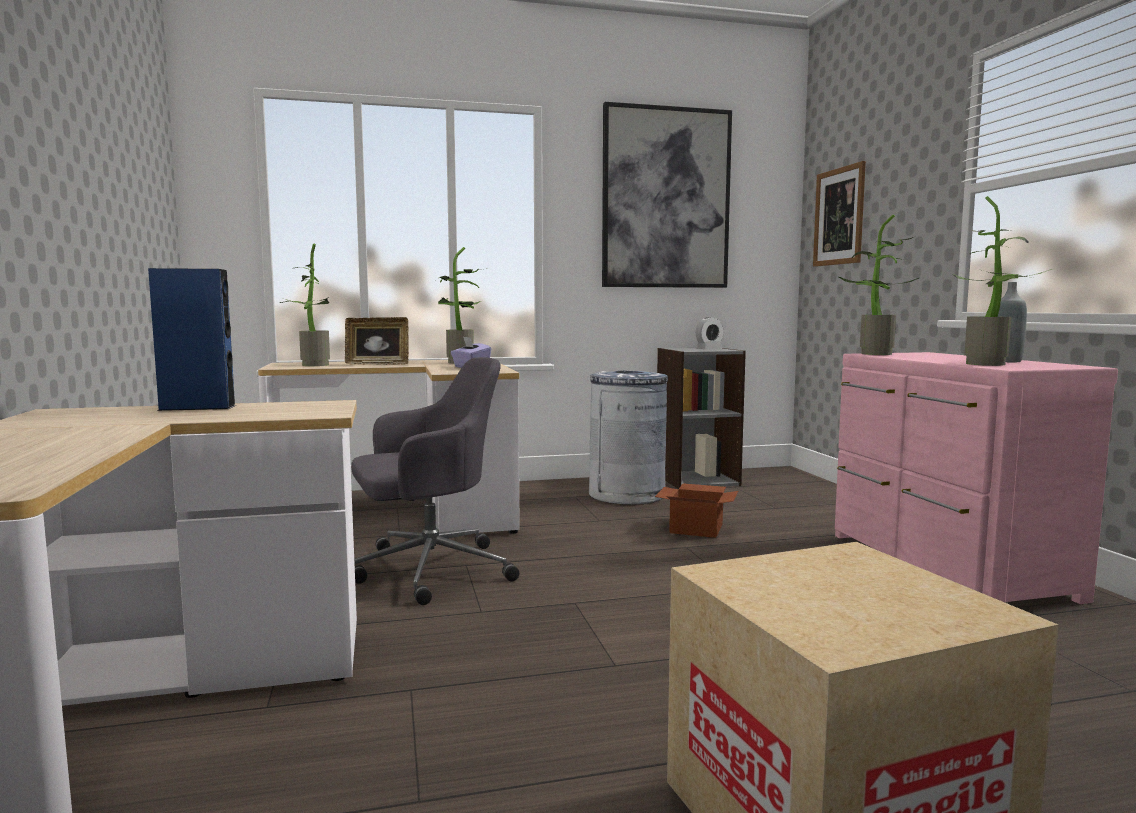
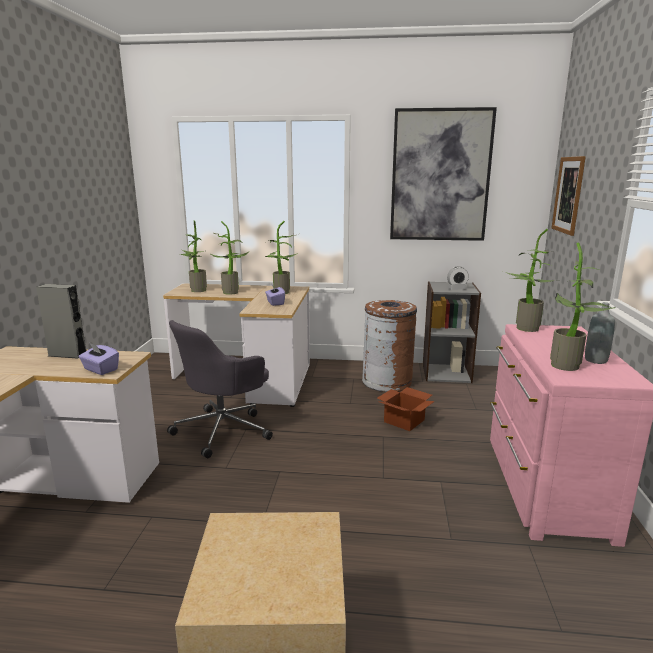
camera: 20 degrees right, 10 degrees up
blue speaker [148,268,236,411] -> grey speaker [36,284,86,359]
picture frame [345,317,409,365] -> potted plant [210,221,248,295]
grey office chair [351,357,519,605] -> grey office chair turned 135 degrees clockwise [167,320,273,458]
grey trash can [589,370,668,505] -> brown trash can [362,300,417,392]
none -> purple tissue box [79,343,119,375]

